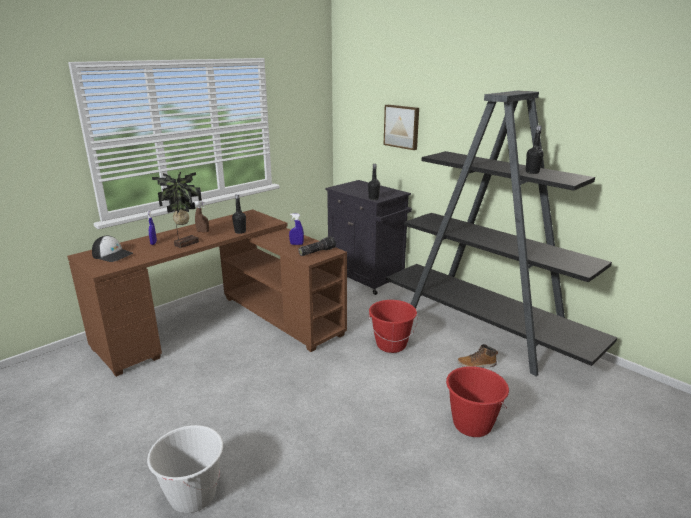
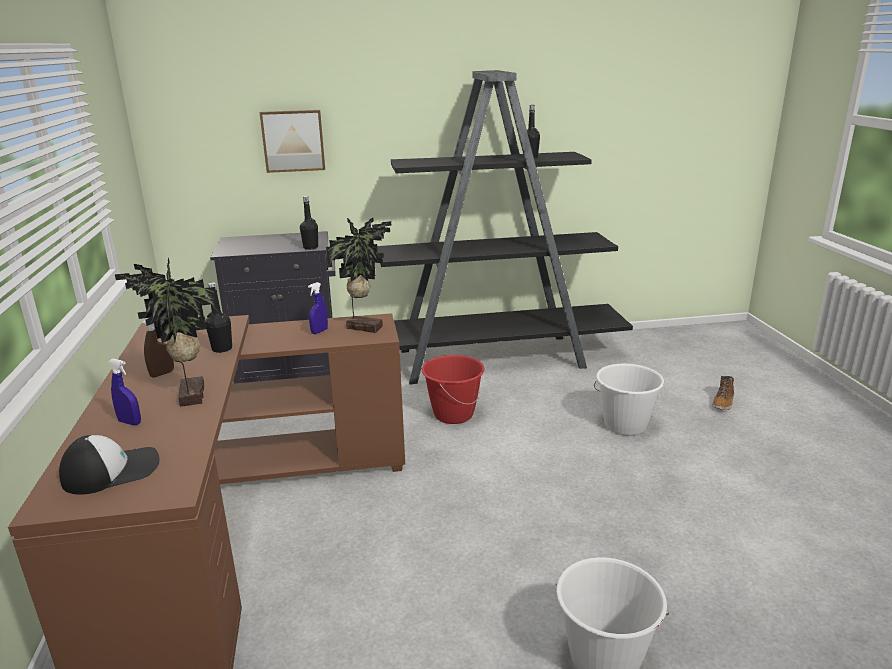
camera: 55 degrees left, 0 degrees up
flashlight [298,236,336,256] -> potted plant [326,217,391,333]
red bucket [446,366,509,437] -> white bucket [594,364,664,436]
boot [457,344,498,368] -> boot moved to [713,376,734,410]

